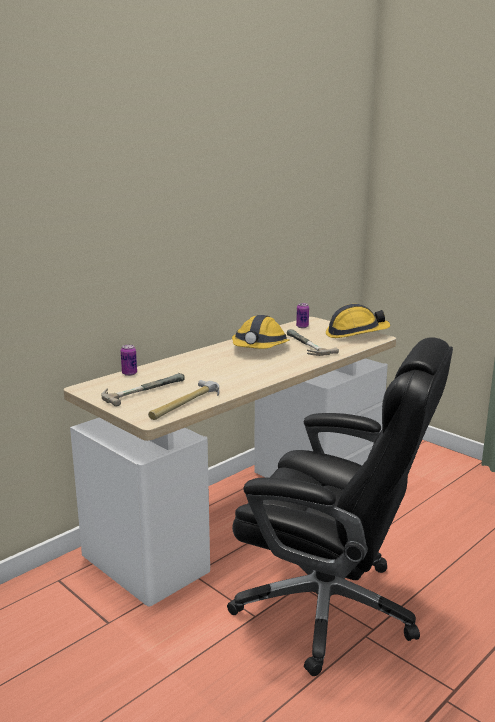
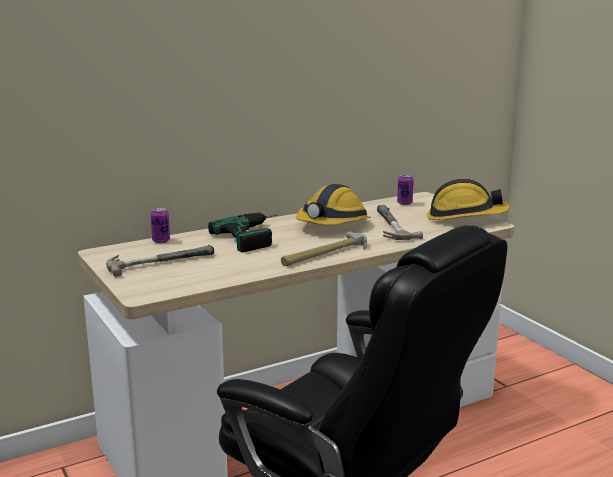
camera: 15 degrees right, 0 degrees up
hammer [148,380,219,420] -> hammer moved to [281,231,367,266]
none -> power drill [208,213,277,253]

